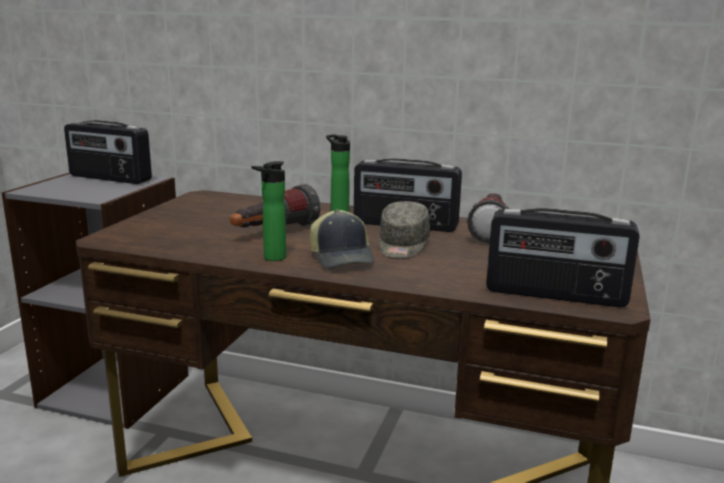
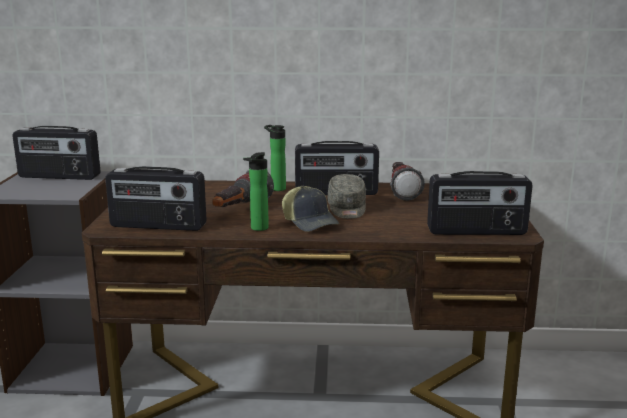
camera: 15 degrees left, 0 degrees up
none -> radio [105,166,207,231]

